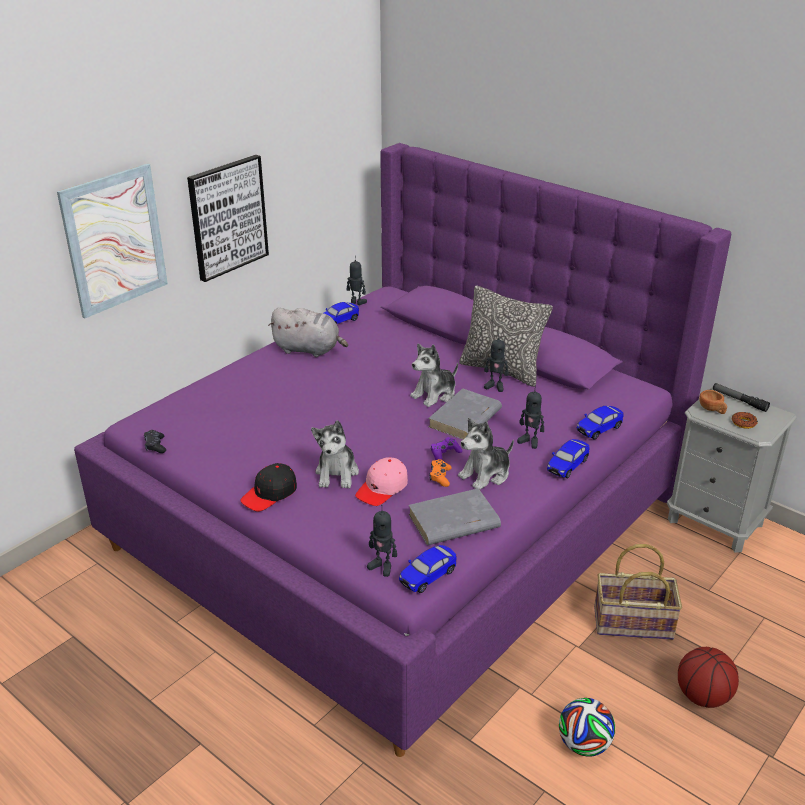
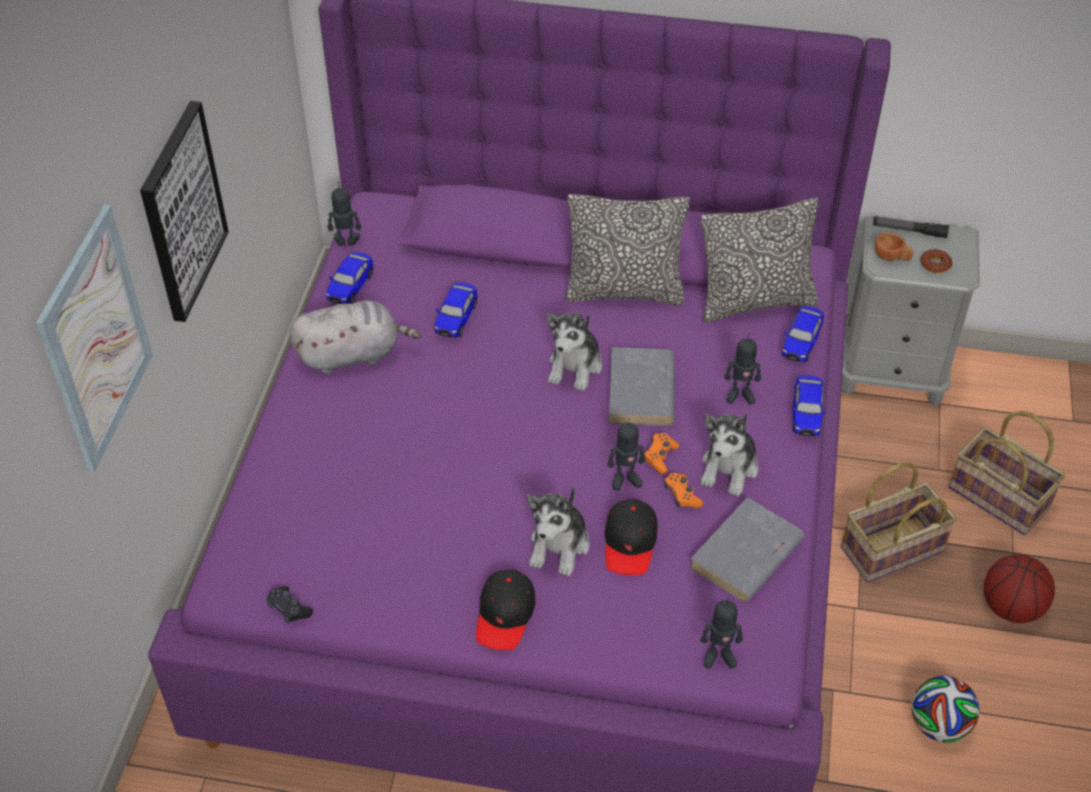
camera: 30 degrees left, 15 degrees up
plush toy [311,420,359,488] -> plush toy turned 45 degrees clockwise [526,486,589,576]
pink cap [355,457,408,506] -> black cap [605,499,658,575]
toy car [399,545,456,593] -> toy car moved to [435,283,478,338]
purple game controller [431,437,462,460] -> orange game controller [644,433,679,474]
toy robot [484,333,509,392] -> toy robot moved to [607,418,645,491]
none -> pillow [701,198,818,323]
none -> basket [949,411,1065,535]

